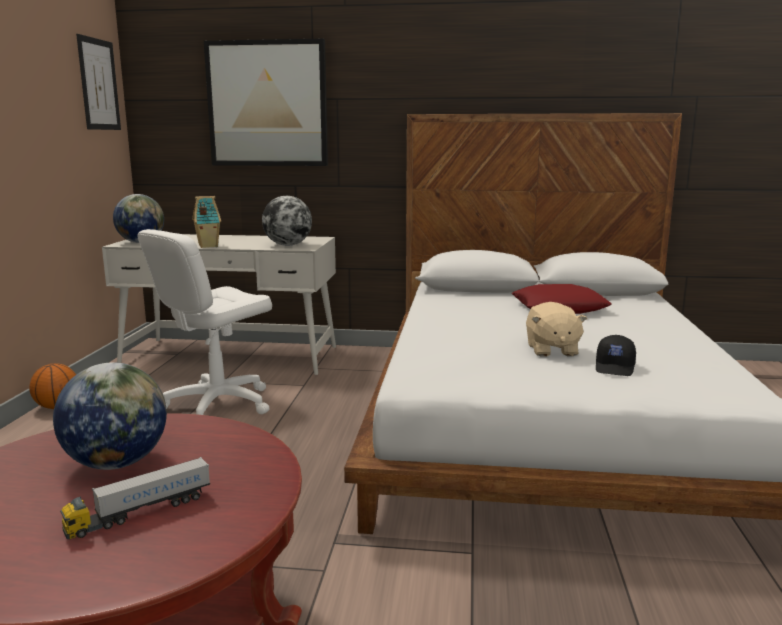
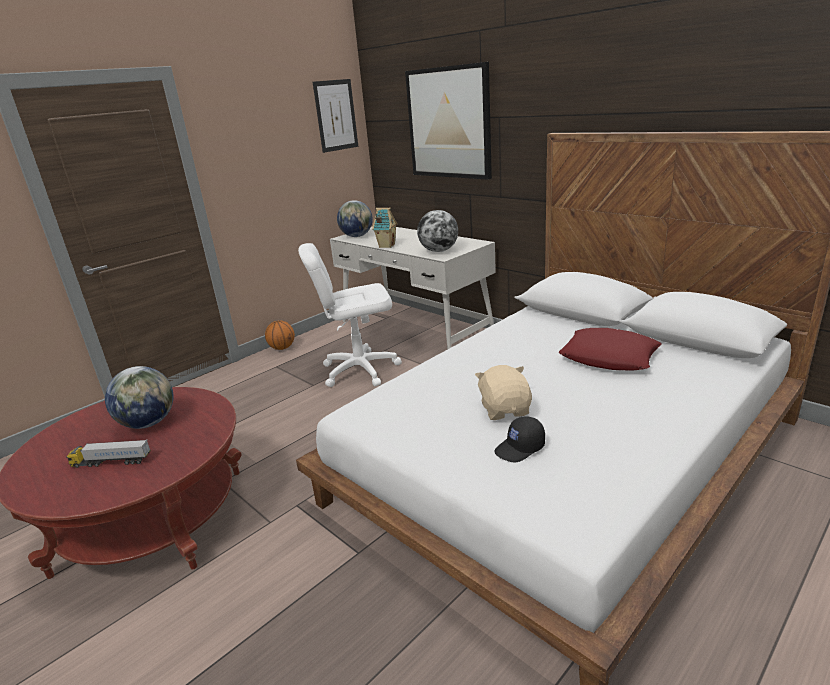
camera: 40 degrees right, 10 degrees up
beige plush toy [526,302,587,357] -> beige plush toy turned 135 degrees clockwise [475,365,532,420]

